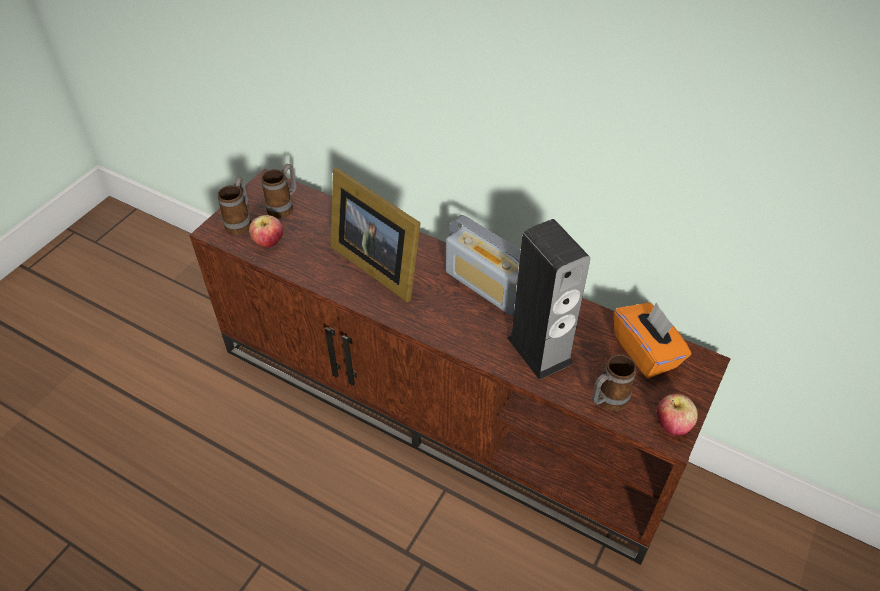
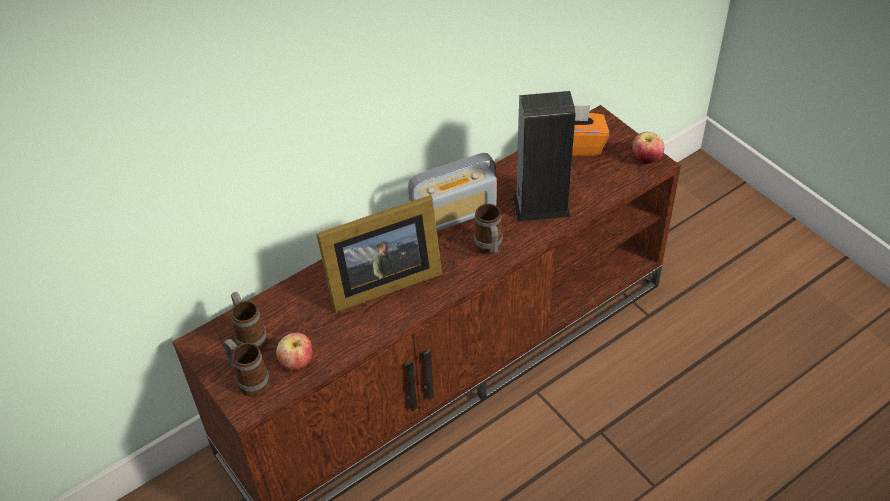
camera: 65 degrees left, 0 degrees up
mug [592,354,636,411] -> mug moved to [474,204,503,255]

